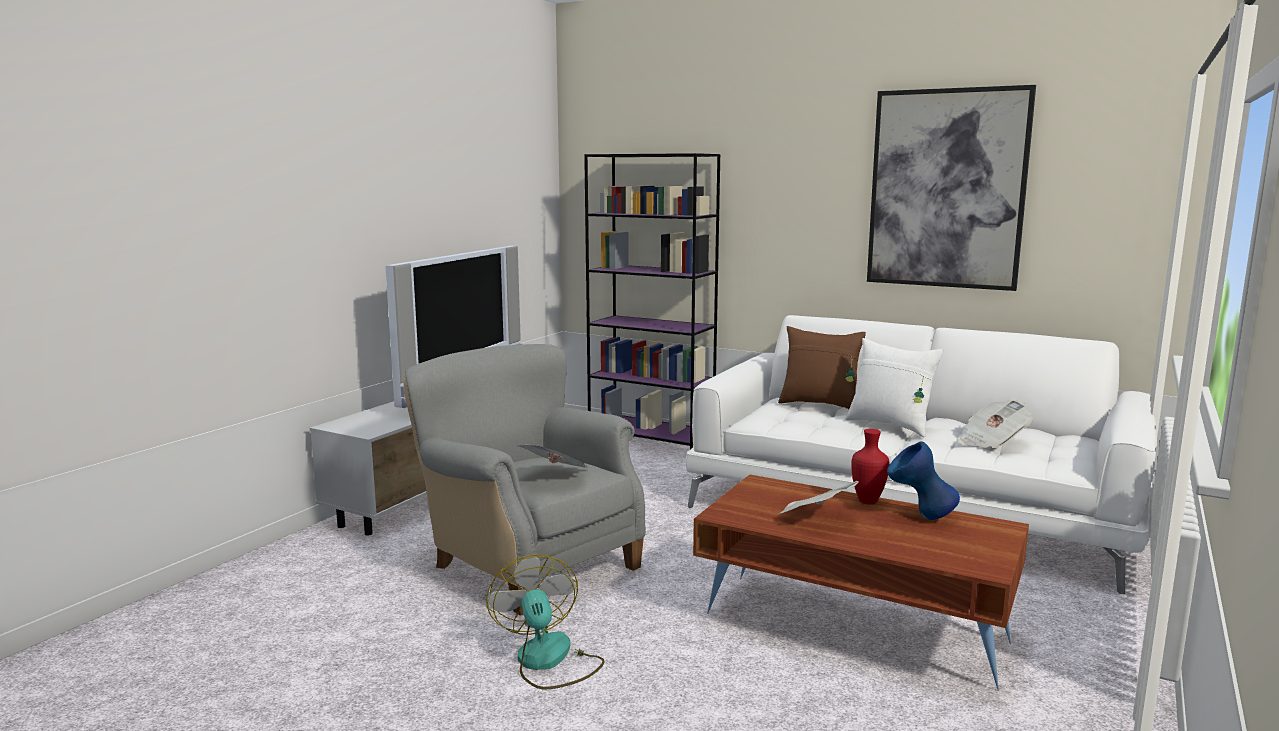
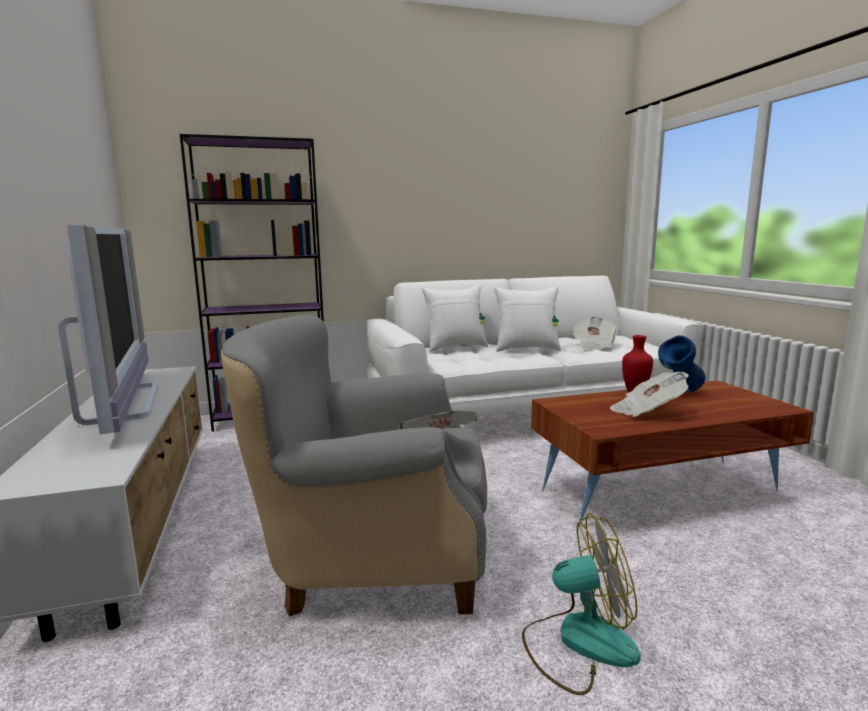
camera: 45 degrees left, 0 degrees up
fan [486,554,605,689] -> fan turned 150 degrees clockwise [522,514,641,695]
brown pillow [778,326,866,409] -> white pillow [422,285,488,352]
picture [867,85,1036,291] -> none

